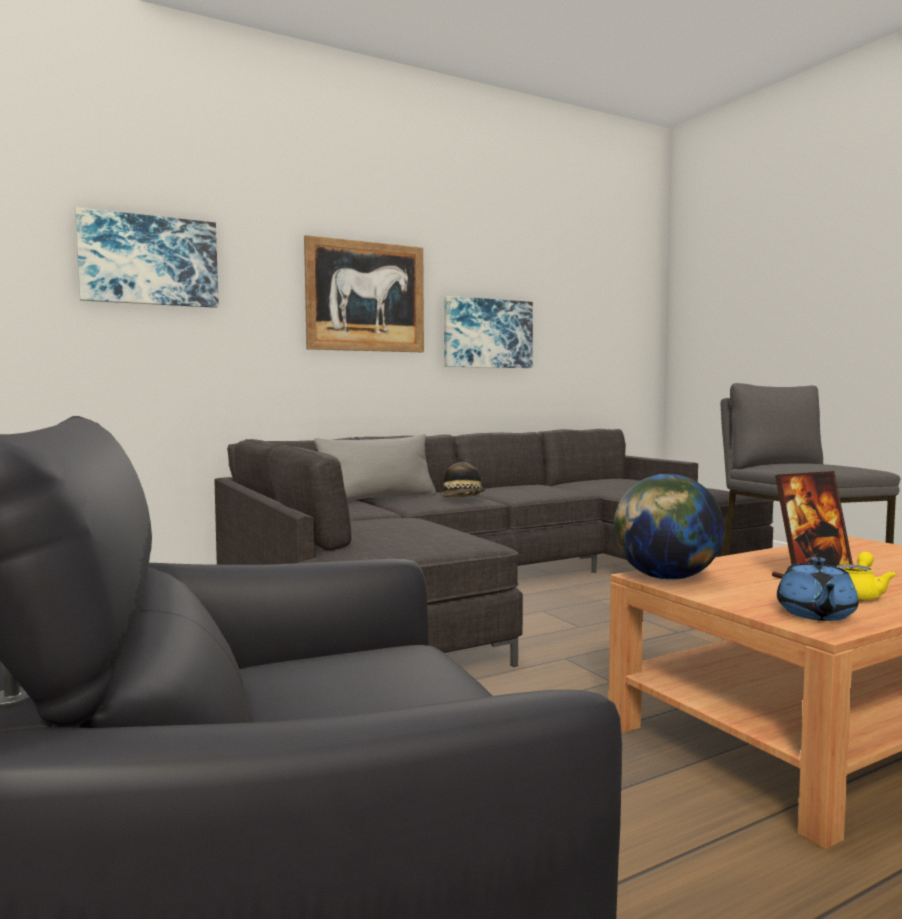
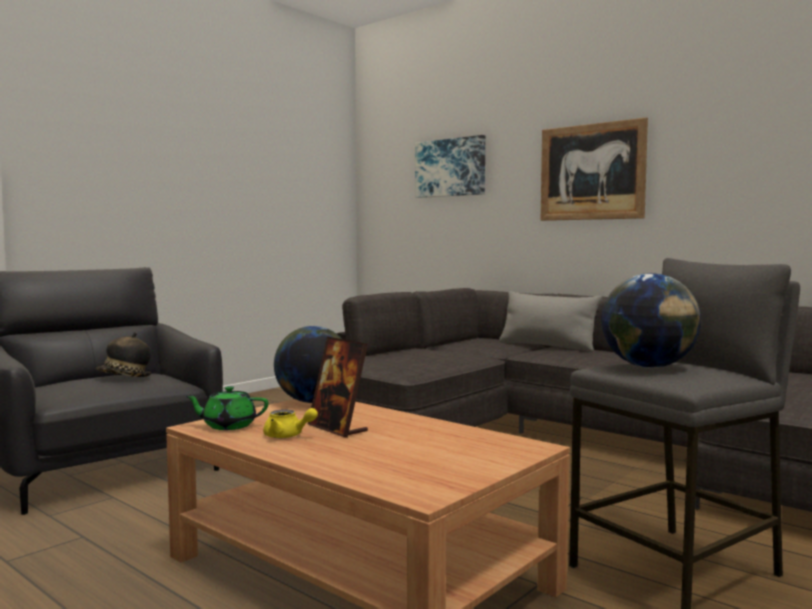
camera: 70 degrees right, 0 degrees up
hat [441,458,485,497] -> hat moved to [95,332,151,377]
picture [444,296,533,368] -> none
blue teapot [777,557,858,621] -> green teapot [185,386,269,430]
none -> globe [601,273,701,368]

